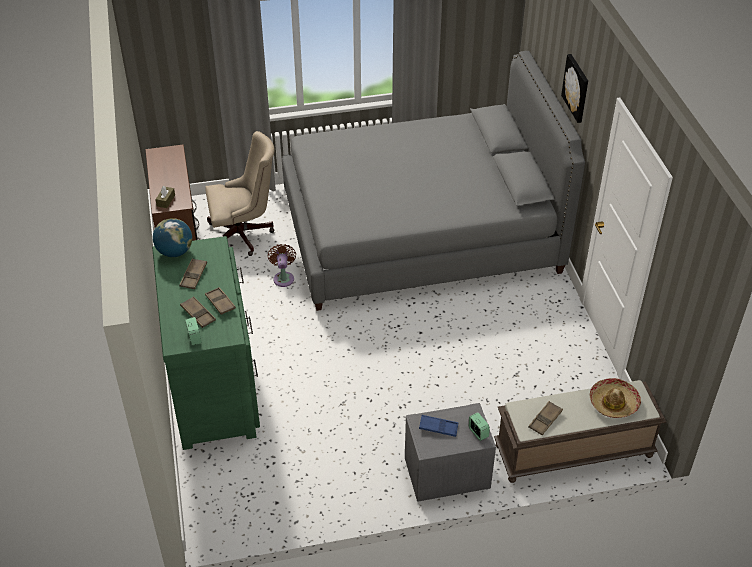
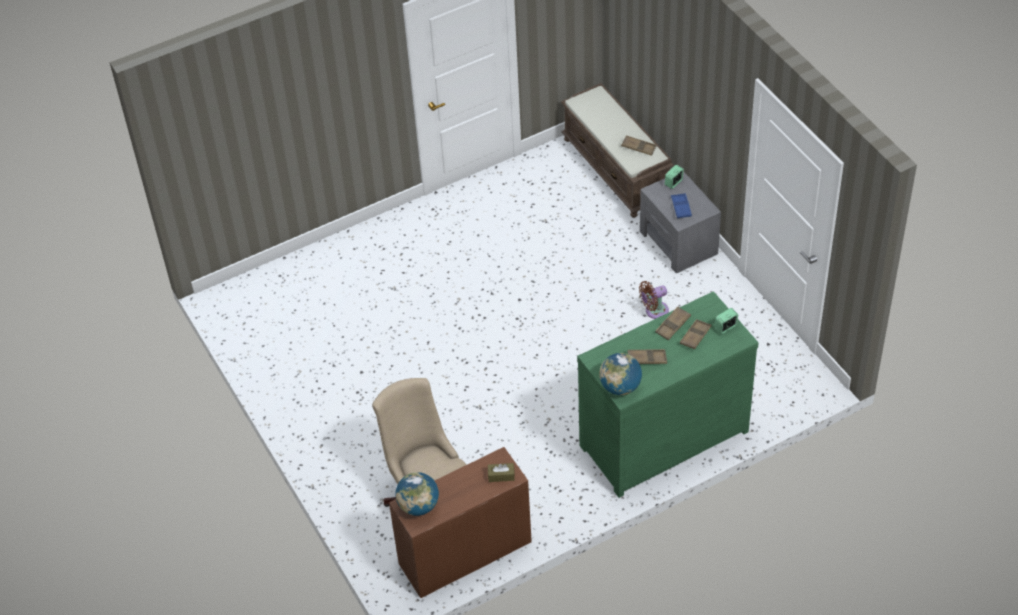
camera: 105 degrees left, 5 degrees up
brown fan [268,244,296,287] -> brown fan moved to [639,281,669,319]
grey bed [282,51,585,311] -> none
picture [561,54,588,123] -> none
hat [590,378,641,418] -> none
none -> globe [395,472,439,516]

